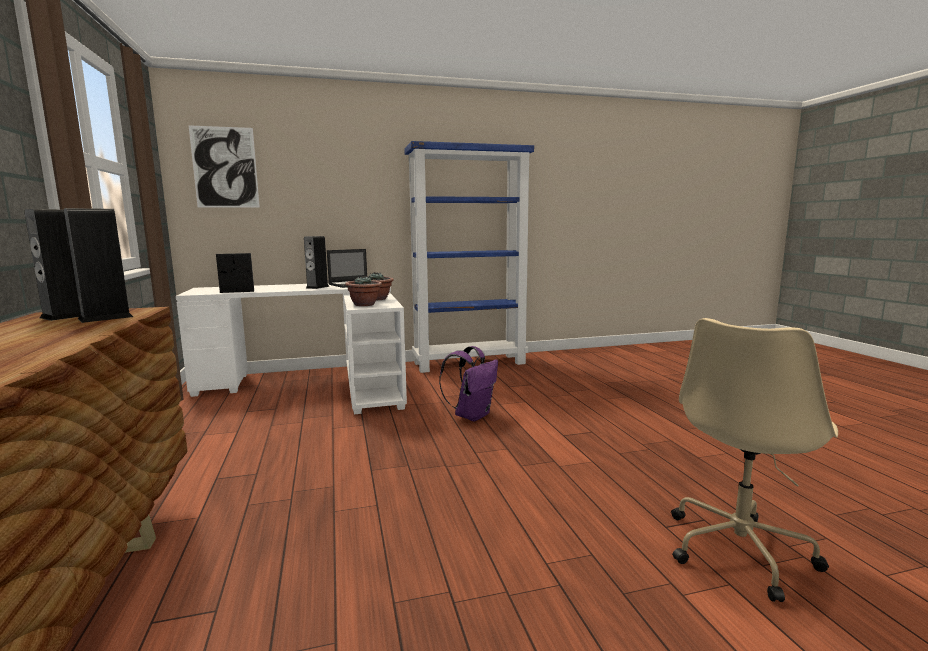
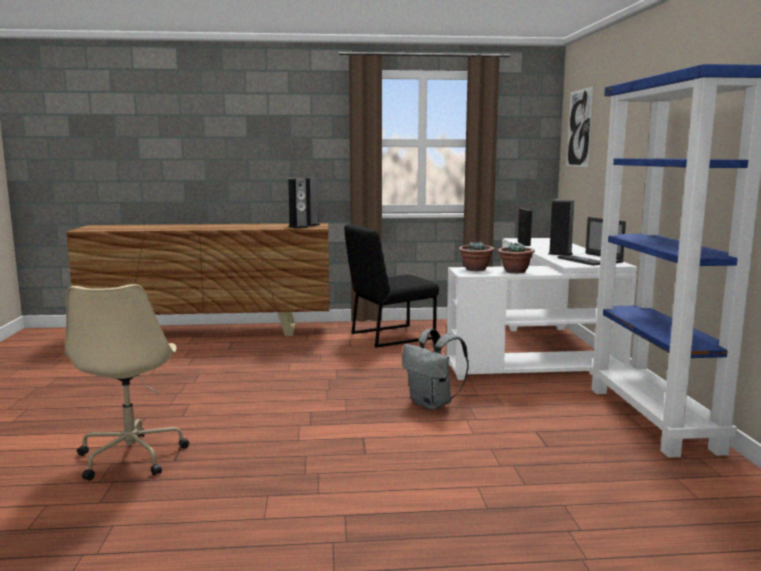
camera: 100 degrees right, 0 degrees up
purple backpack [439,346,498,422] -> grey backpack [402,329,469,410]
beige office chair [671,318,838,602] -> beige office chair turned 150 degrees counterclockwise [65,284,190,481]
none -> black chair [344,224,439,348]

